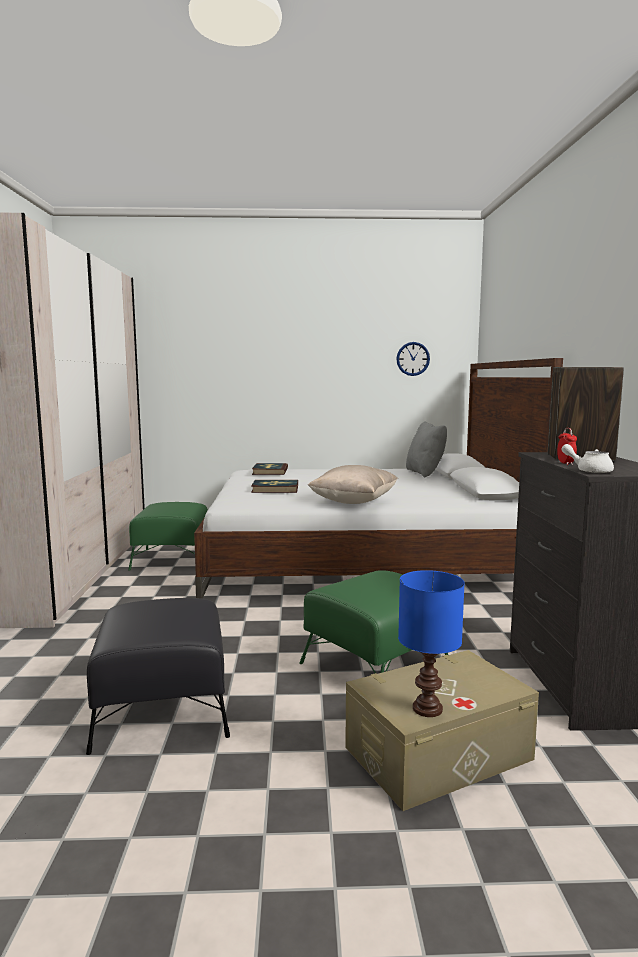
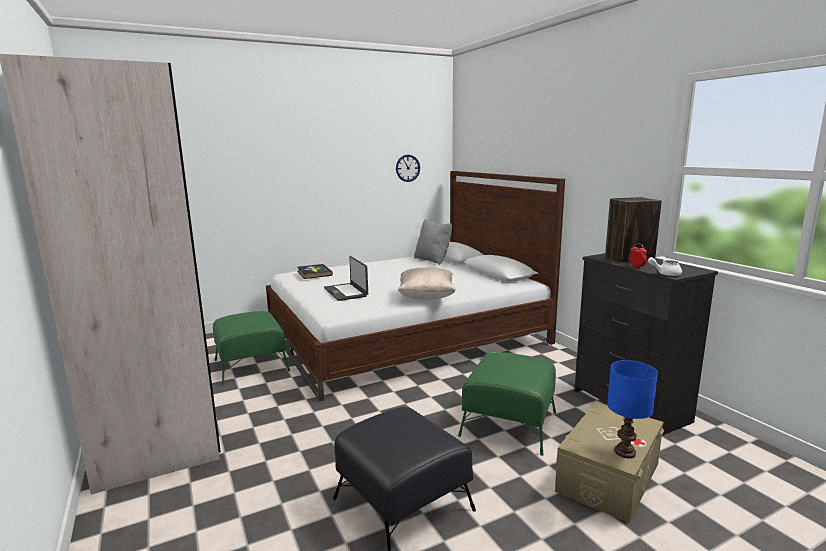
camera: 25 degrees left, 5 degrees up
book [251,480,298,493] -> laptop [324,256,368,301]

